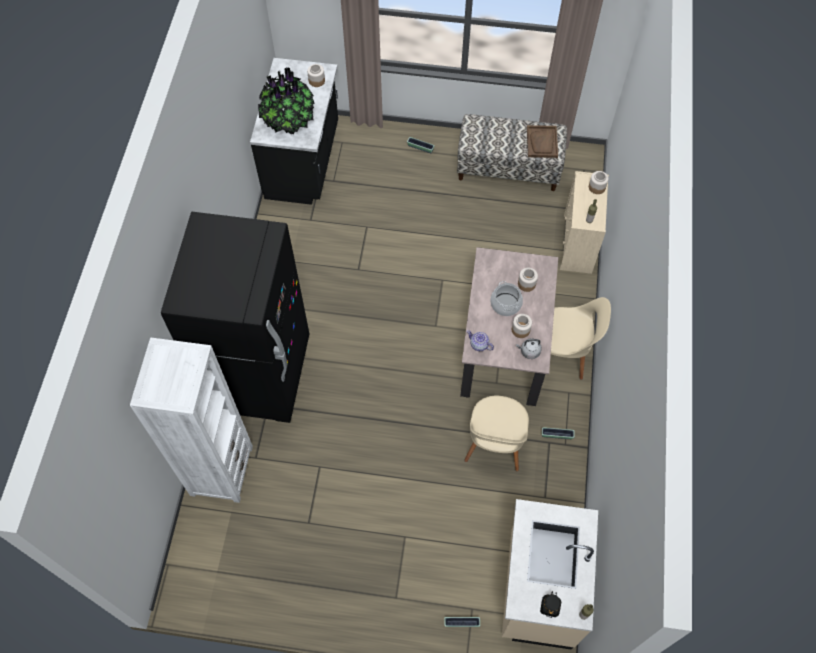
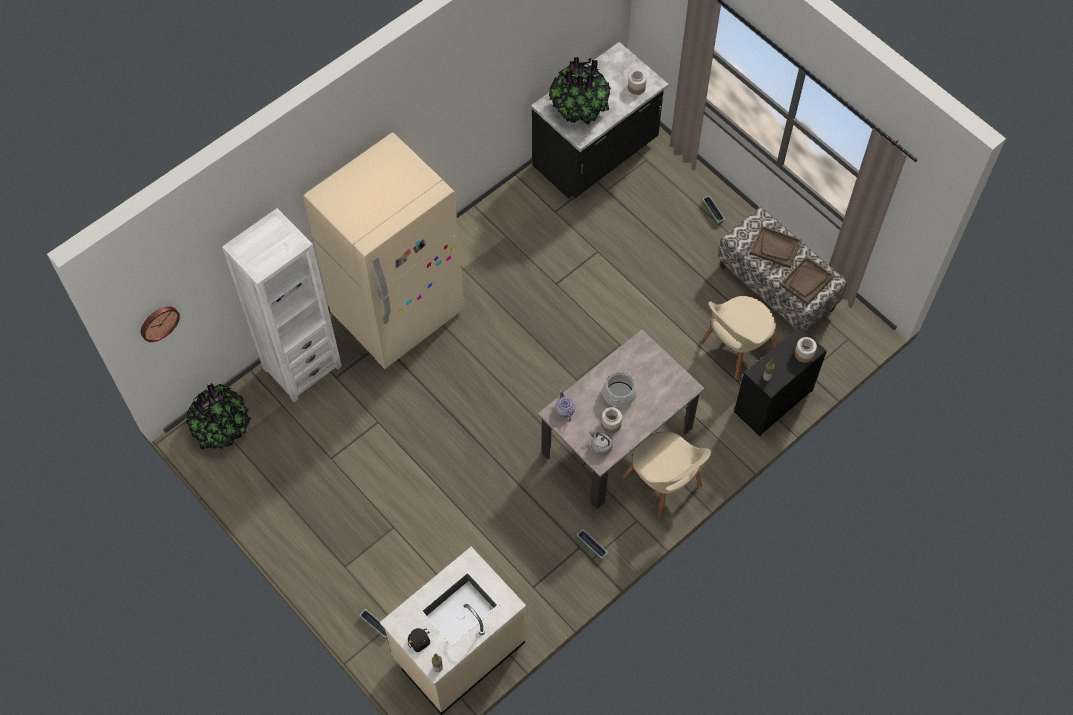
camera: 40 degrees right, 0 degrees up
black fridge [161,212,309,423] -> beige fridge [303,133,464,369]
beige chair [464,396,529,472] -> beige chair moved to [700,296,777,380]
jar [518,268,538,292] -> none
beige dresser [560,171,609,274] -> black dresser [734,326,827,436]
none -> wall clock [141,306,180,342]
none -> potted plant [186,383,251,449]
none -> brown tray [750,226,802,268]

